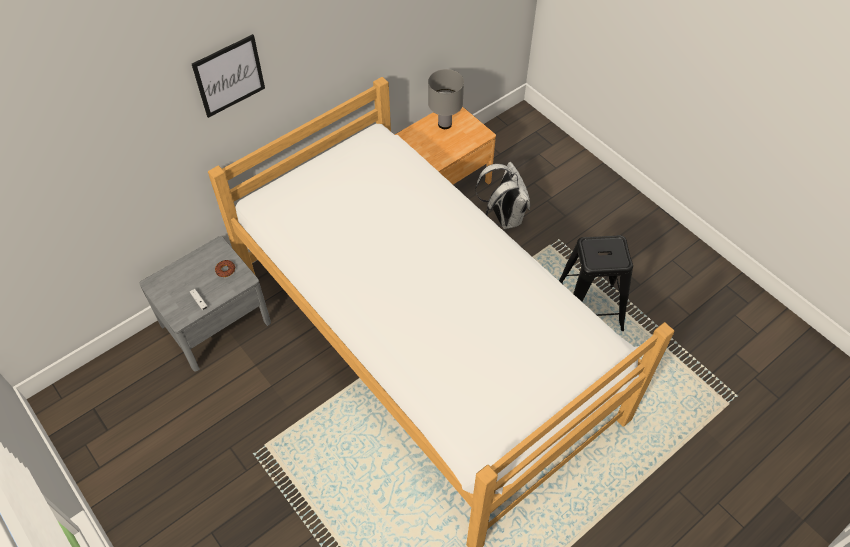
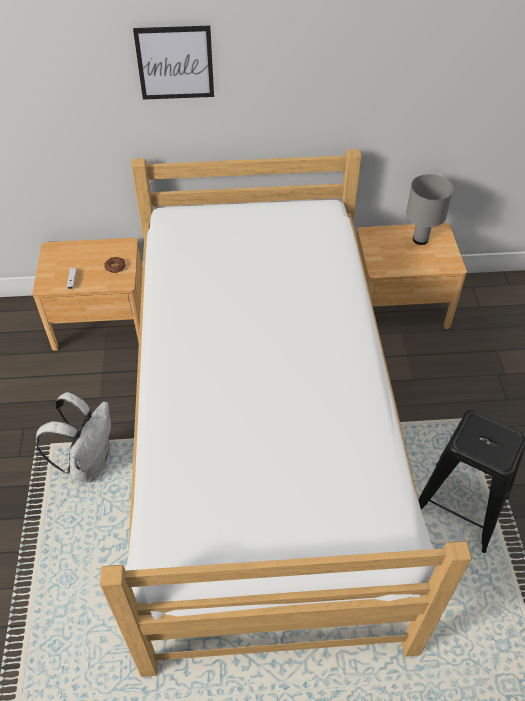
camera: 35 degrees right, 5 degrees down
grey nightstand [139,236,271,372] -> brown nightstand [32,238,143,351]
white backpack [475,162,530,229] -> white backpack moved to [36,392,111,482]

